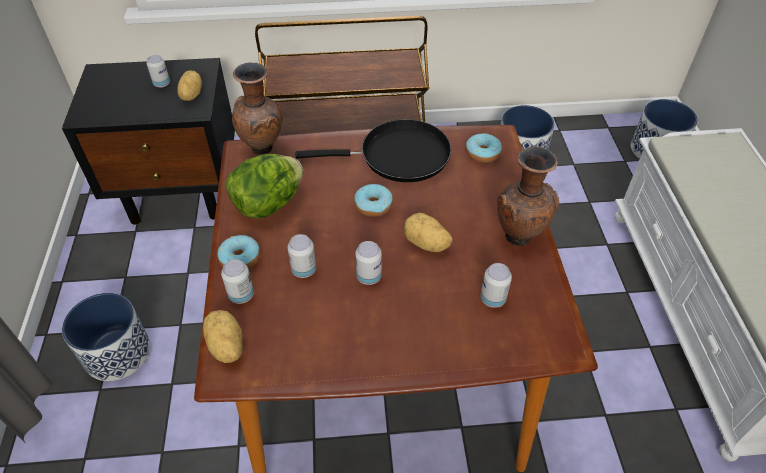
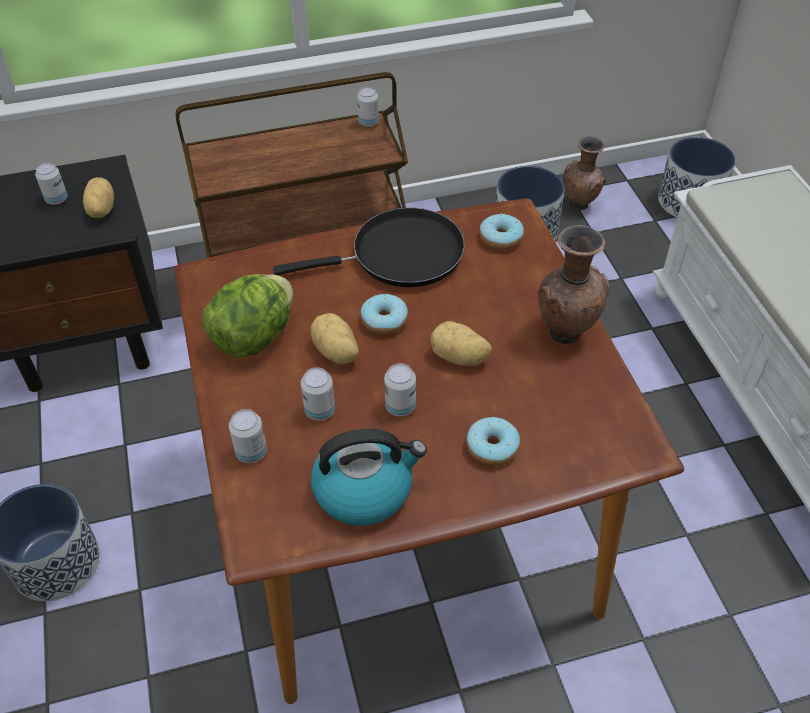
camera: 10 degrees left, 0 degrees up
potato [203,310,243,363] -> potato moved to [310,313,359,364]
donut [217,235,260,269] -> donut moved to [466,417,520,466]
brown vase [232,62,282,155] -> brown vase moved to [563,136,606,211]
can [480,263,512,308] -> can moved to [357,87,379,127]
none -> kettle [311,428,427,526]

